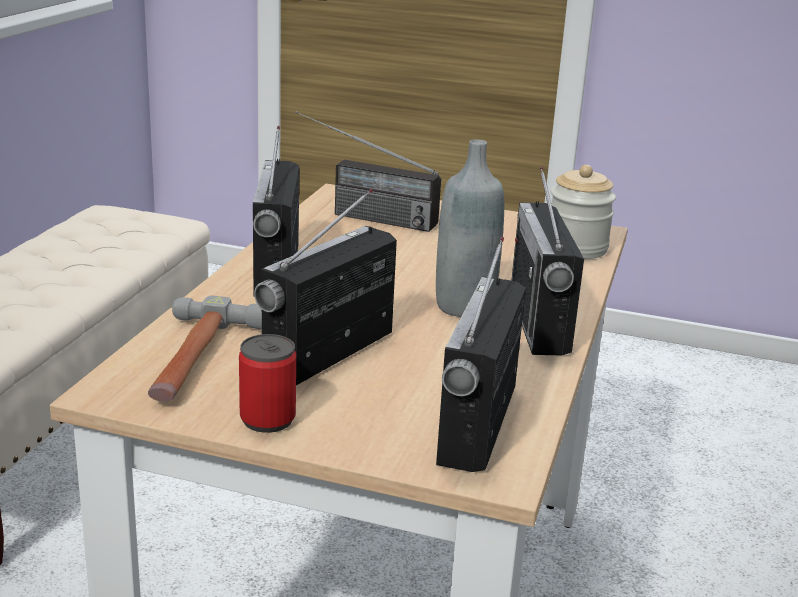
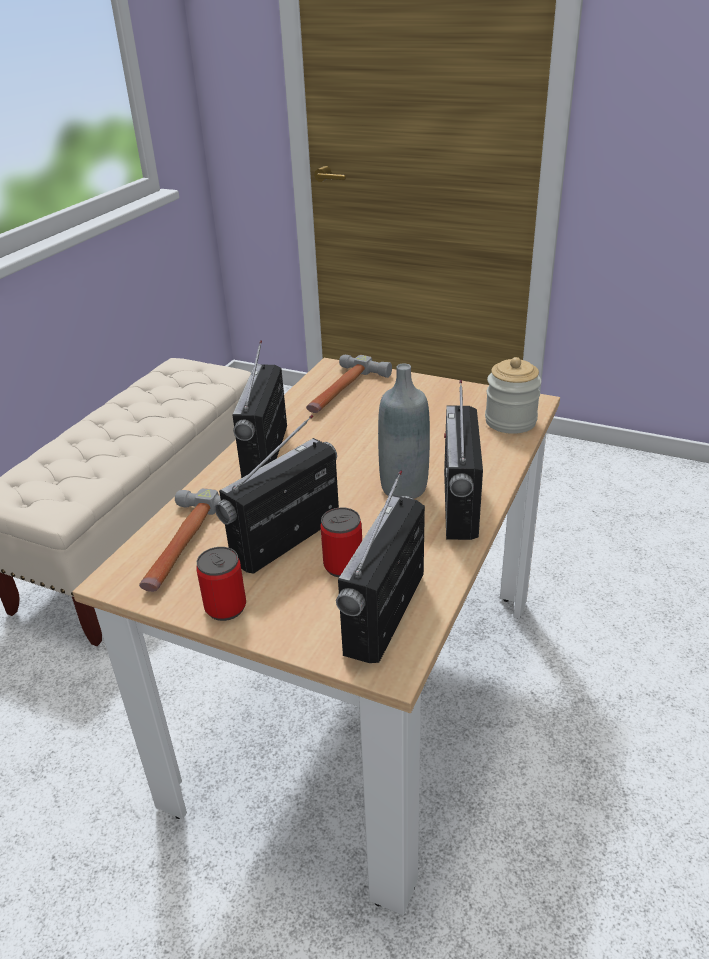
camera: 10 degrees right, 10 degrees up
radio [295,111,441,232] -> hammer [306,355,392,413]
none -> can [320,507,362,577]

